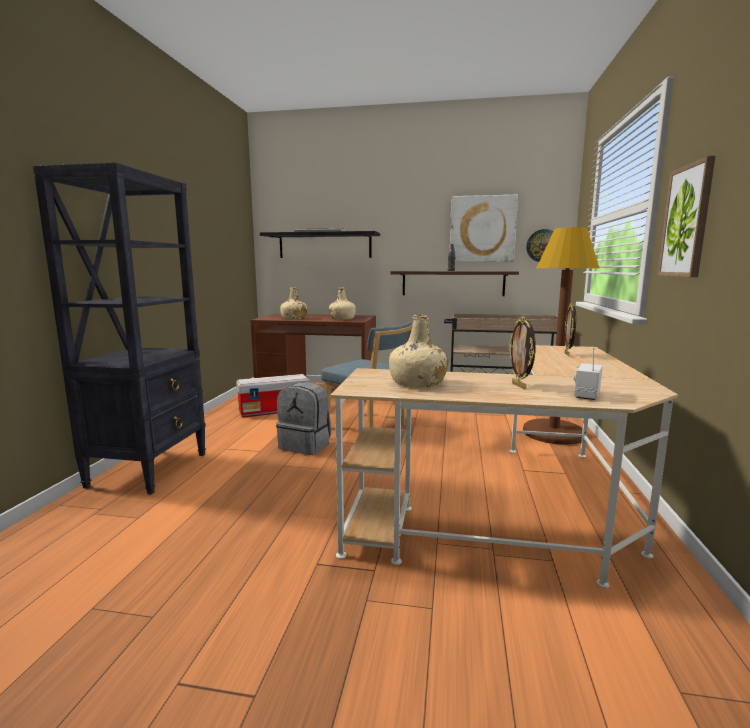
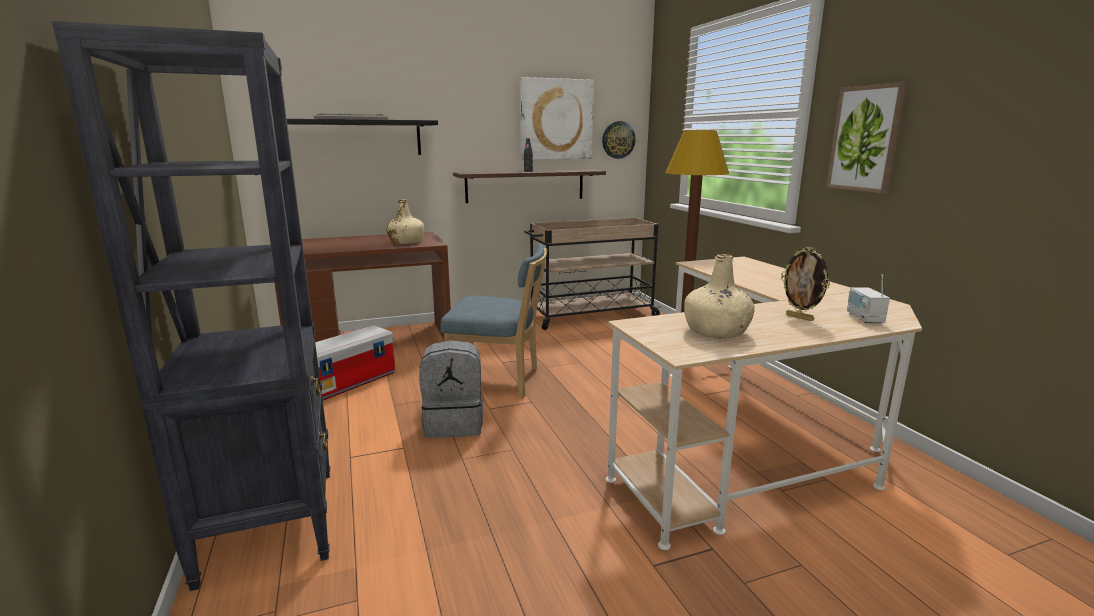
camera: 30 degrees left, 5 degrees up
beige bottle [280,287,307,320] -> none
picture frame [565,303,576,356] -> none

